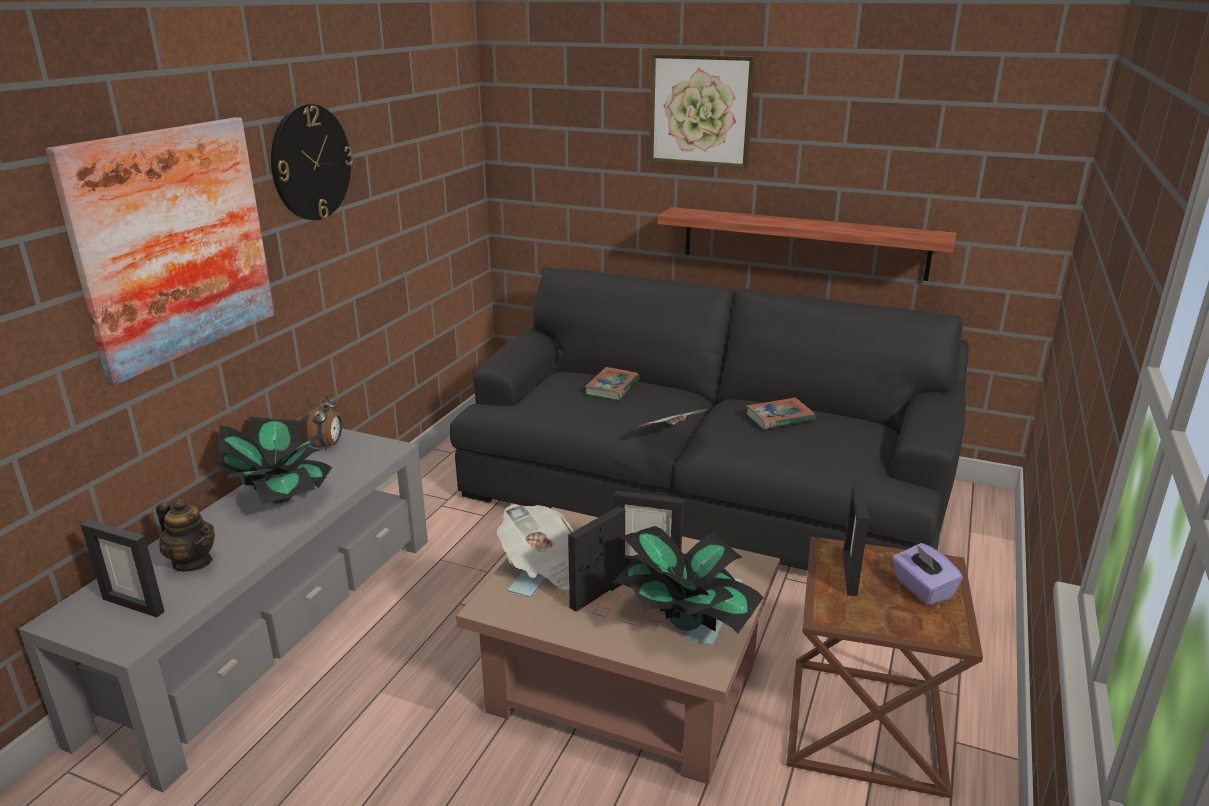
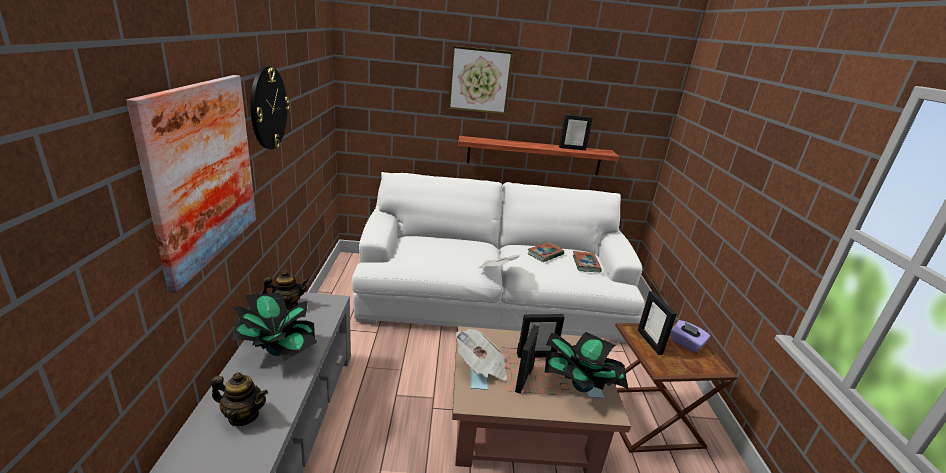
camera: 25 degrees left, 0 degrees up
picture frame [81,520,165,617] -> picture frame moved to [559,114,593,150]
alarm clock [307,396,342,451] -> teapot [262,270,309,310]
black sofa [450,267,969,571] -> white sofa [352,172,644,343]
book [585,367,640,400] -> book moved to [573,251,602,272]

